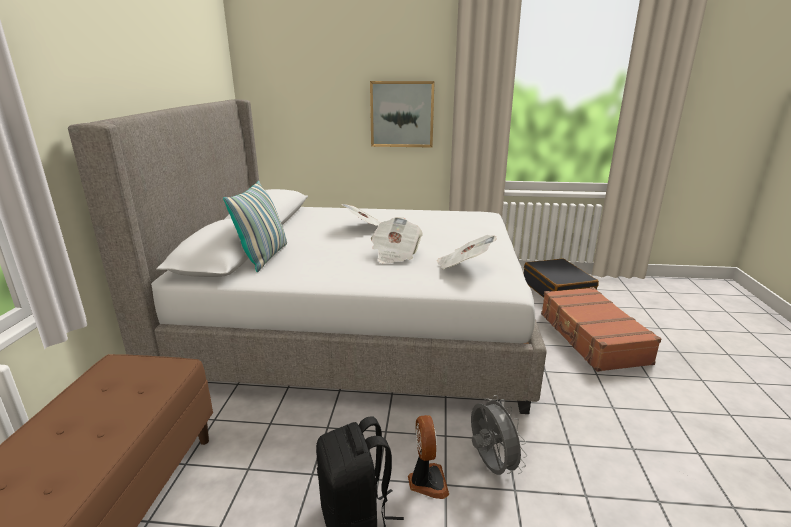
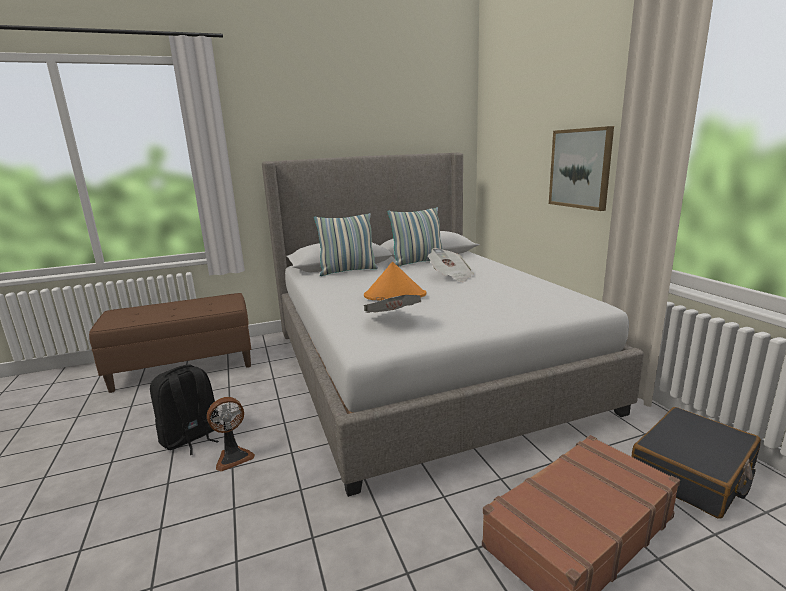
camera: 65 degrees right, 5 degrees down
newspaper [371,217,423,264] -> orange hat [364,262,426,300]
grey fan [471,395,527,475] -> none
none -> pillow [387,207,443,267]

